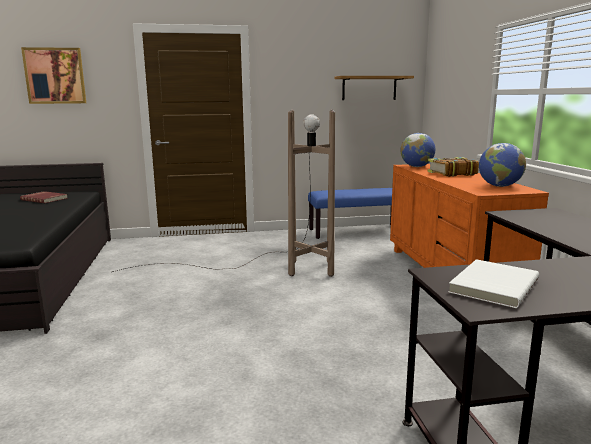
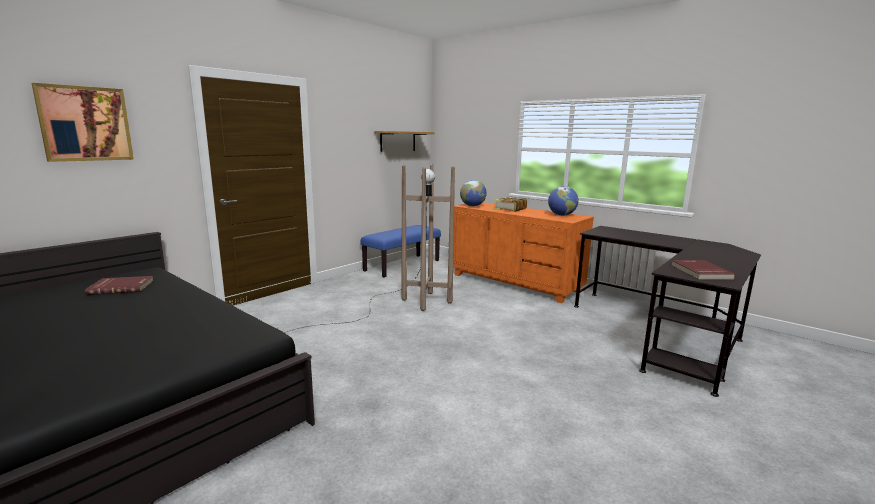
camera: 40 degrees left, 0 degrees up
white book [449,259,539,308] -> red book [671,260,736,280]

